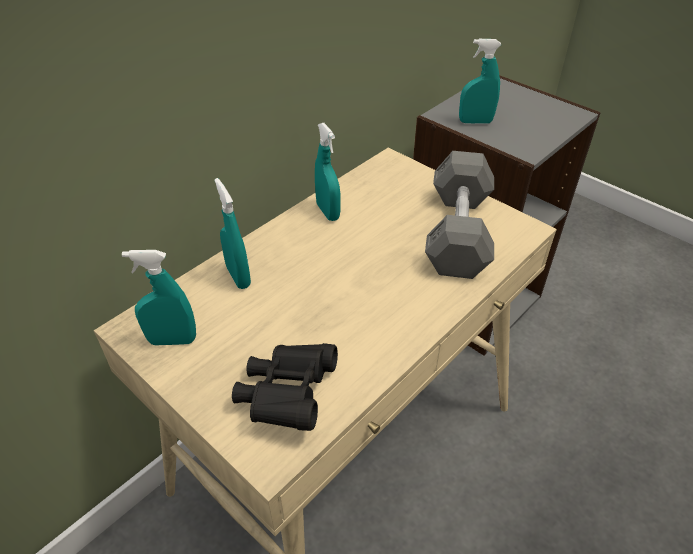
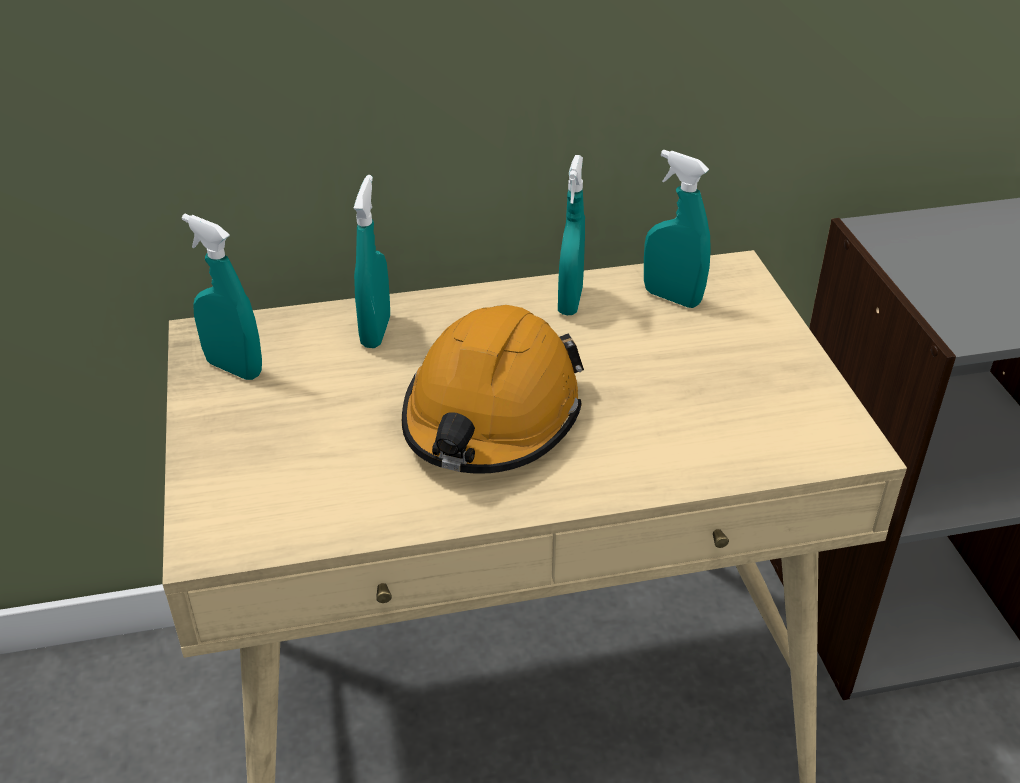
camera: 35 degrees right, 5 degrees down
black binoculars [232,343,338,431] -> none
grey dumbbell [425,151,494,279] -> none
turquoise spray bottle [459,39,501,124] -> turquoise spray bottle moved to [644,149,711,308]
none -> orange hard hat [402,305,584,474]

